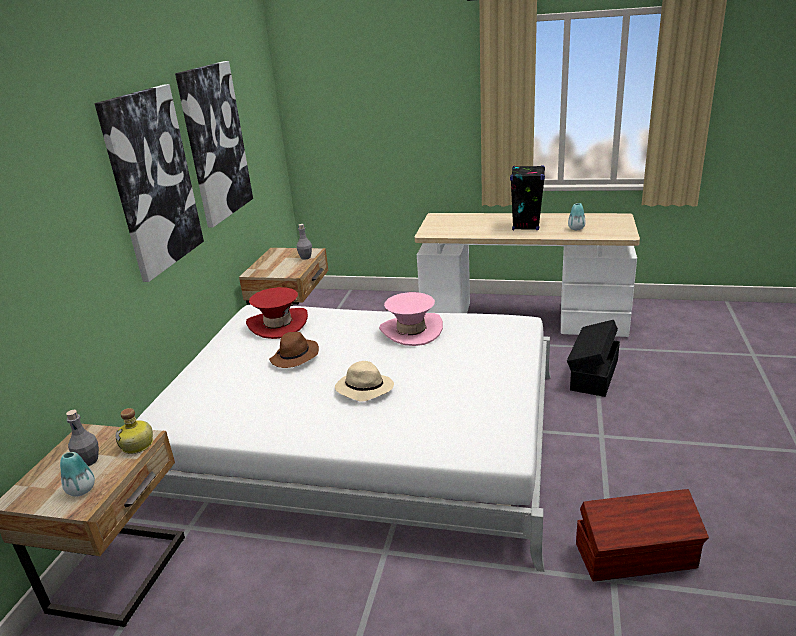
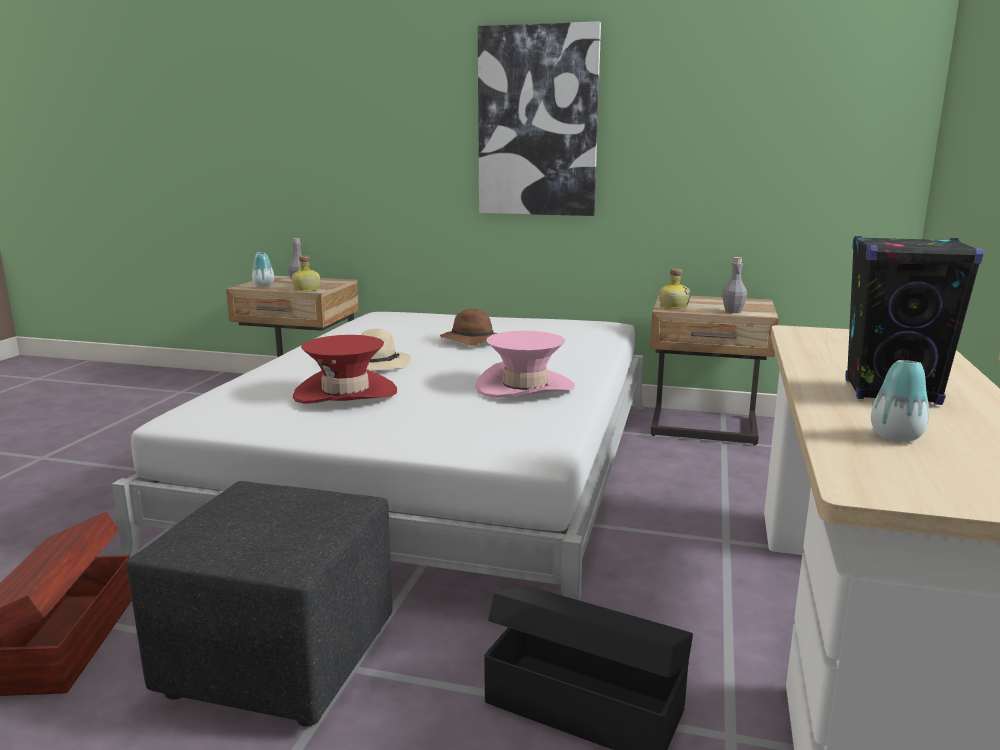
camera: 90 degrees right, 10 degrees down
picture [175,61,253,228] -> none
red hat [246,287,308,339] -> red hat moved to [293,335,397,404]
none -> black ottoman [126,481,393,727]
none -> bottle [659,268,691,309]

